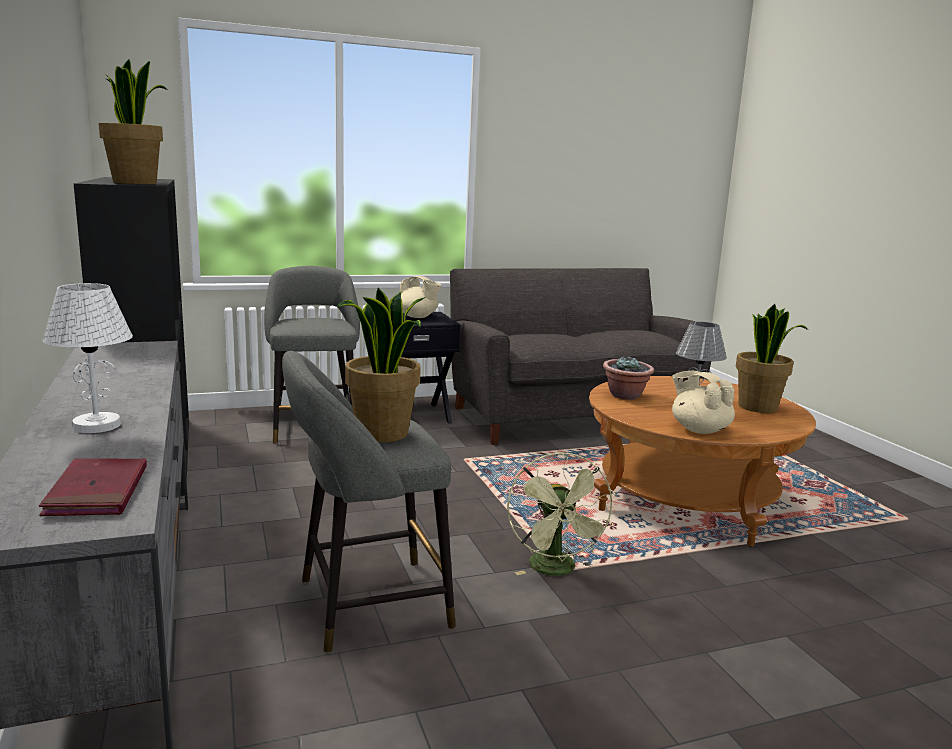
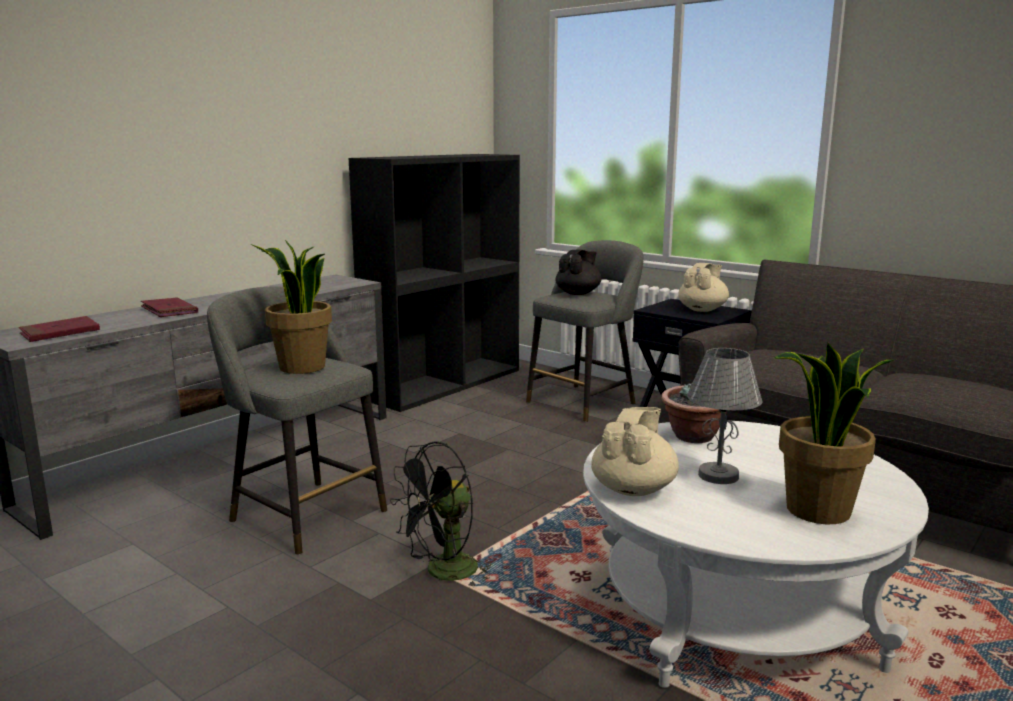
camera: 60 degrees right, 0 degrees up
white table lamp [43,283,133,433] -> red book [141,297,198,317]
potted plant [98,59,168,184] -> none
beige teapot [400,276,441,318] -> beige teapot turned 150 degrees counterclockwise [678,263,729,312]
green fan [507,452,615,576] -> black fan [390,441,494,588]
brown coffee table [589,376,816,547] -> white coffee table [583,421,929,688]
none -> black teapot [556,250,601,295]

